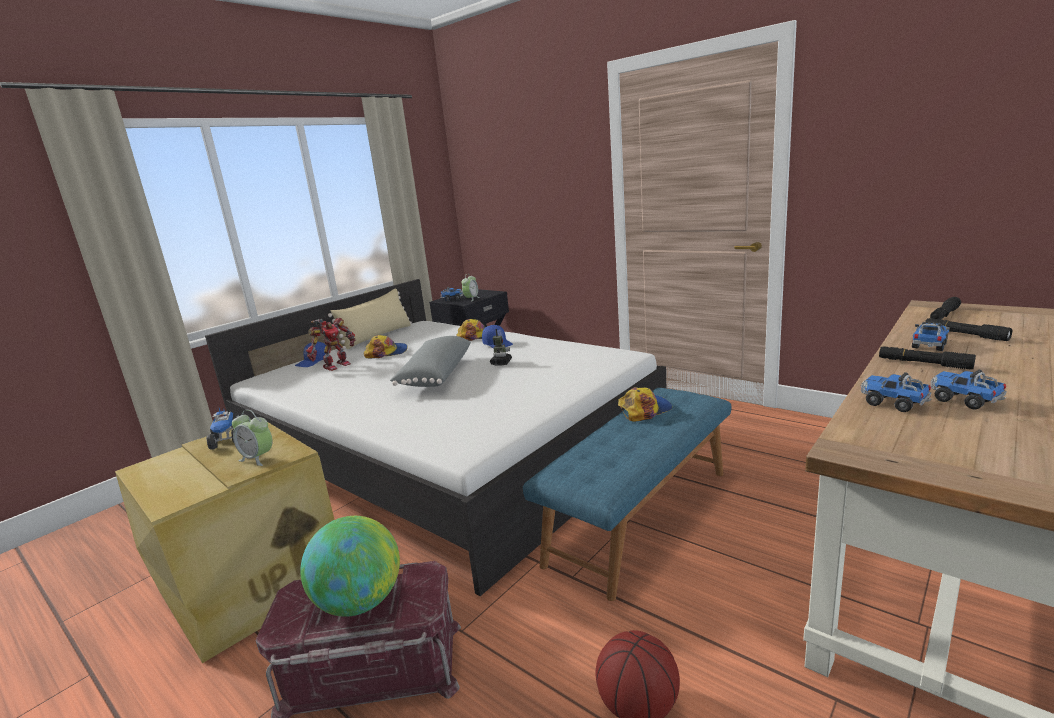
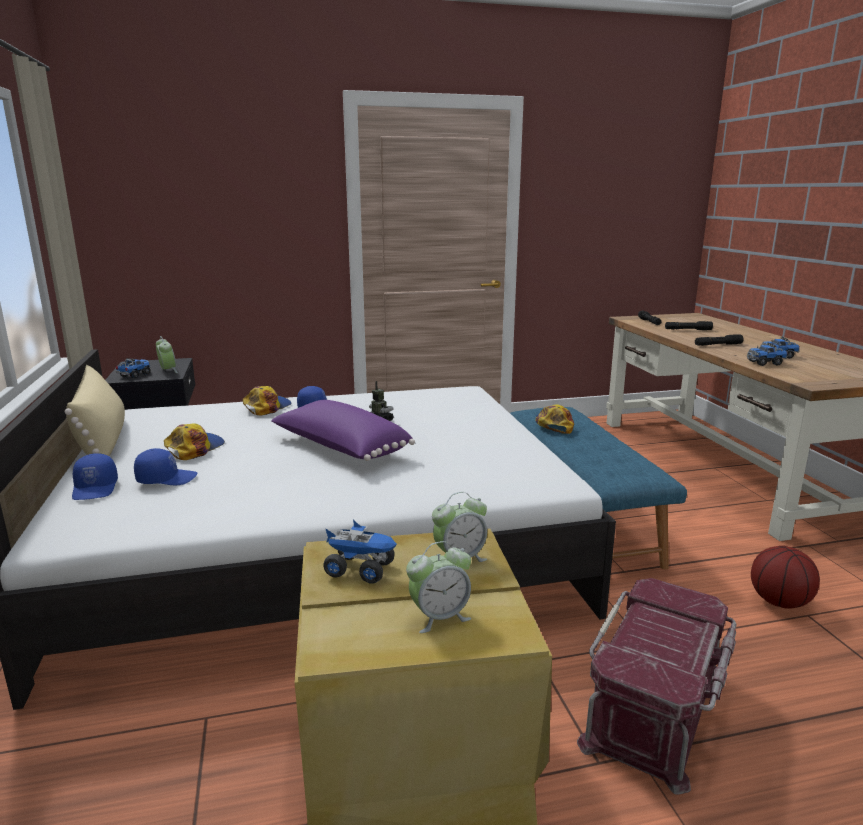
camera: 55 degrees left, 0 degrees up
globe [300,516,400,617] -> none
toy robot [306,318,355,371] -> blue cap [134,448,197,485]
grey pillow [390,336,471,387] -> purple pillow [271,400,415,461]
toy truck [912,322,950,351] -> none
none -> alarm clock [406,541,471,633]

